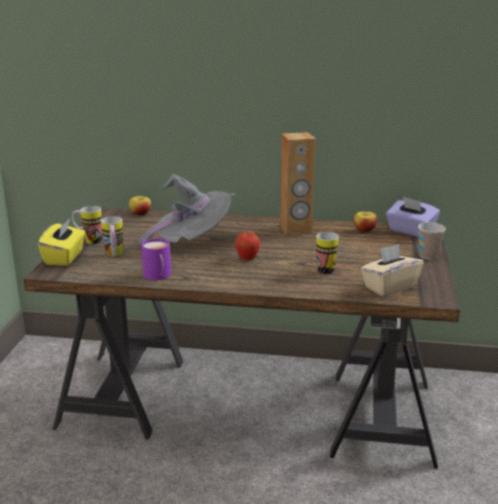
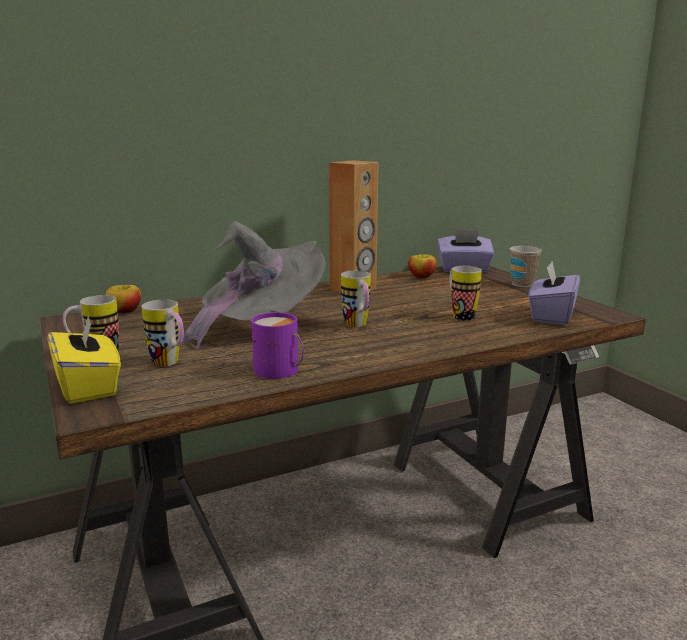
camera: 35 degrees left, 5 degrees down
apple [235,232,260,261] -> mug [341,271,371,327]
beige tissue box [361,244,424,297] -> purple tissue box [528,261,580,325]

